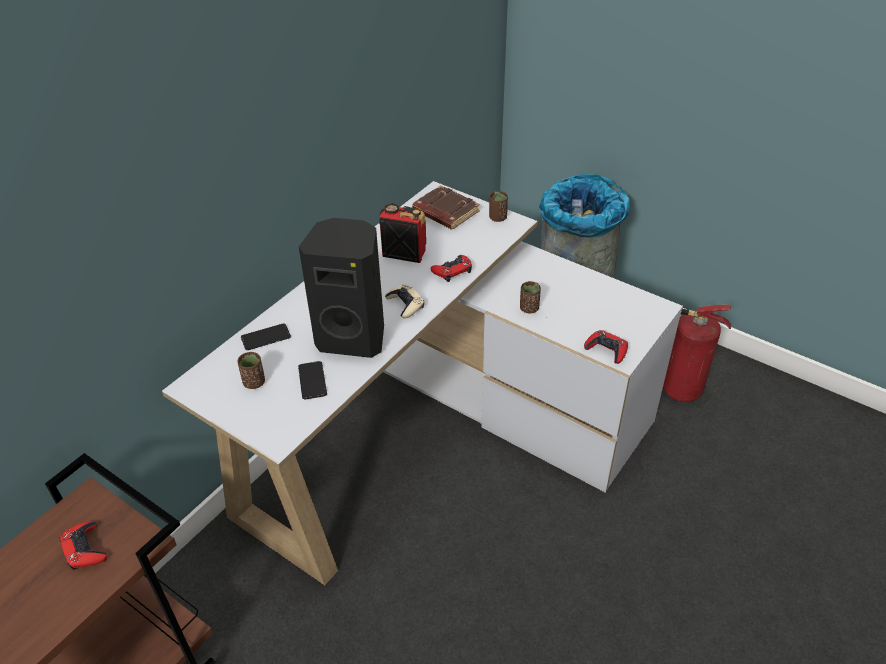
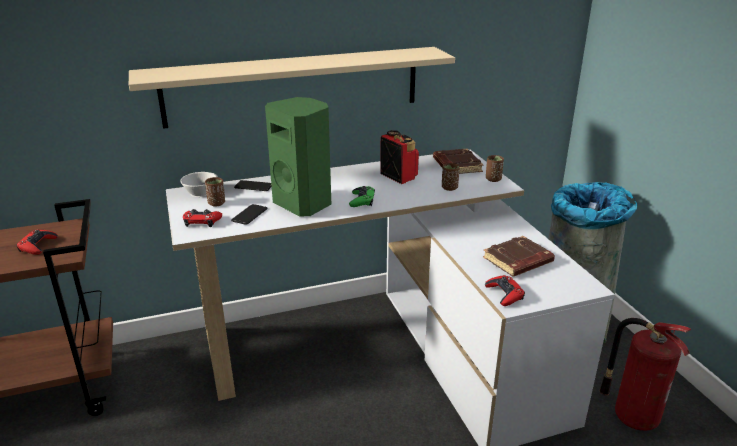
camera: 35 degrees right, 15 degrees down
black speaker [299,218,384,358] -> green speaker [265,97,331,217]
beige game controller [385,284,424,319] -> green game controller [349,186,375,207]
red game controller [430,255,472,282] -> red game controller moved to [183,209,222,227]
brown cup [520,281,541,313] -> brown cup moved to [442,163,460,191]
none -> beige shelf [129,47,455,129]
none -> white cup [180,172,218,197]
none -> brown book [483,236,555,277]

